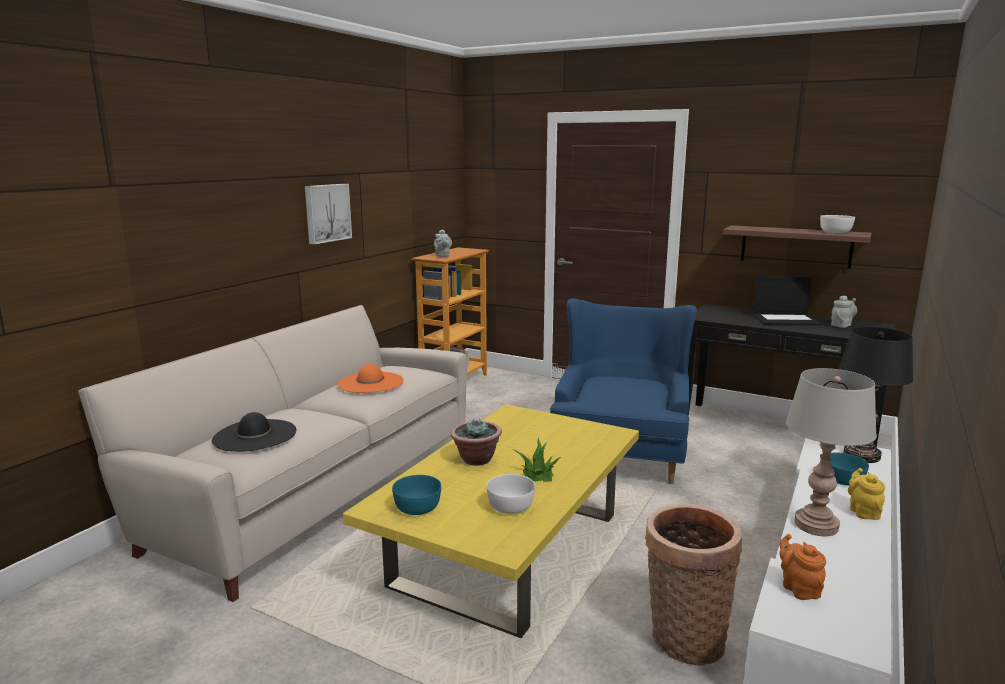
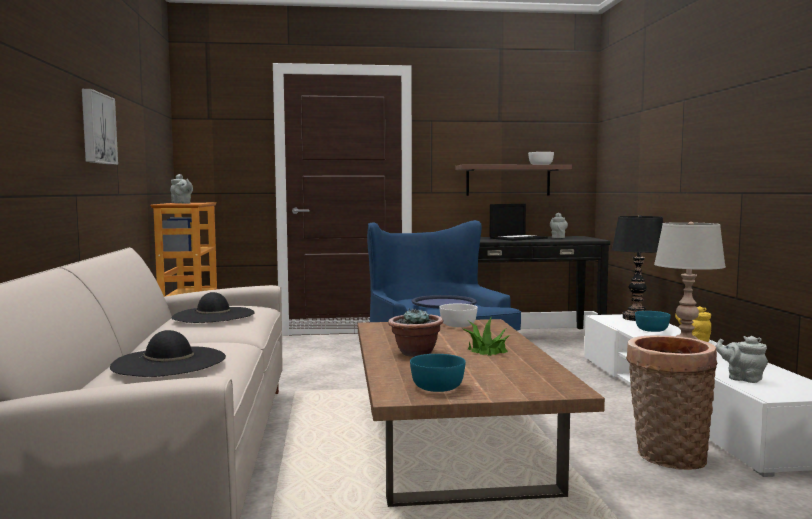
camera: 35 degrees left, 10 degrees down
orange hat [337,364,404,393] -> black hat [172,292,255,323]
yellow coffee table [343,404,639,638] -> brown coffee table [358,319,605,507]
white bowl [487,474,535,514] -> white bowl moved to [439,304,478,327]
orange teapot [779,534,826,600] -> grey teapot [715,336,768,383]
none -> blue tray [412,295,477,308]

